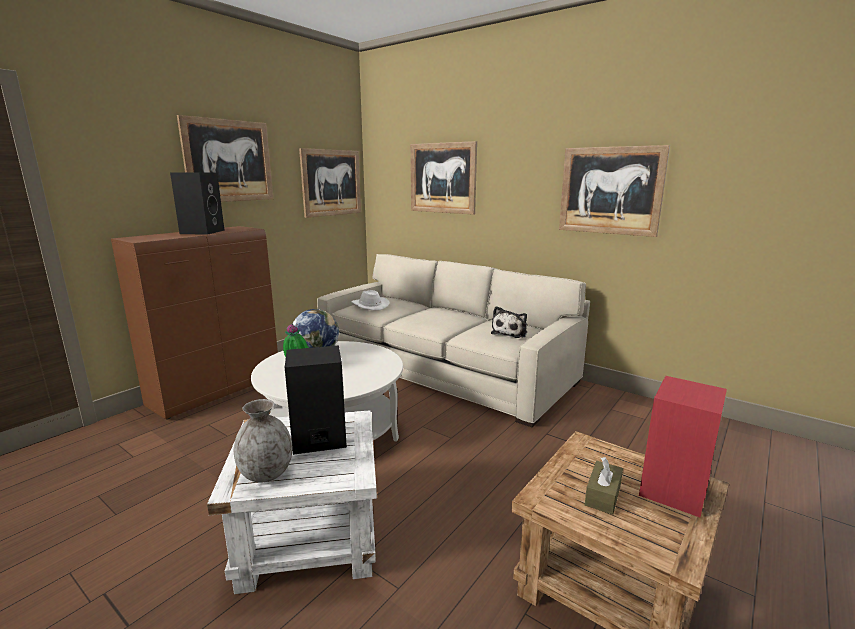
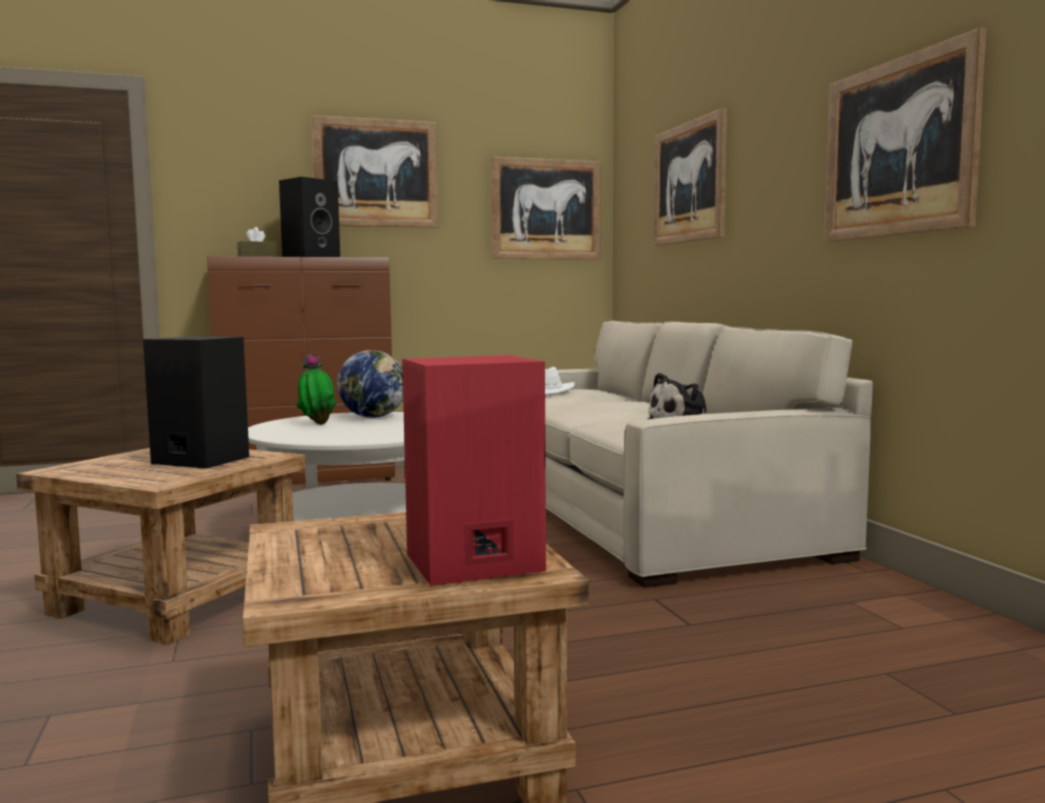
camera: 35 degrees right, 10 degrees down
white side table [207,411,377,594] -> brown side table [16,448,305,645]
grey vase [234,399,292,482] -> none
brown tissue box [585,457,623,515] -> brown tissue box moved to [237,227,277,257]

